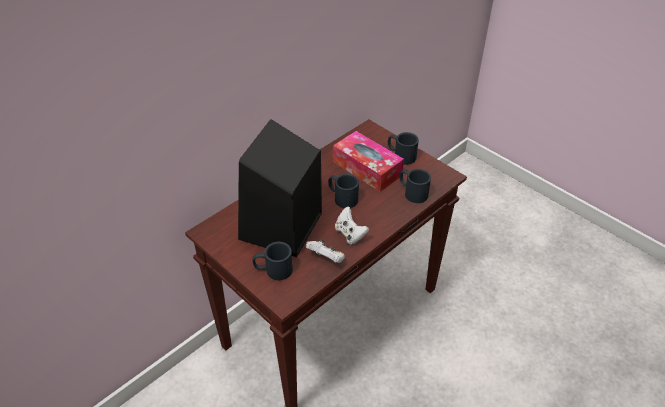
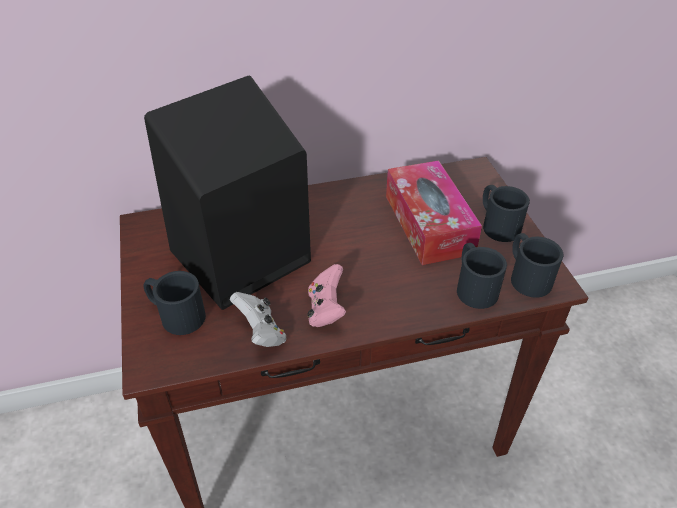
camera: 30 degrees right, 0 degrees up
black mug [328,174,359,208] -> black mug moved to [511,233,563,298]
white game controller [335,207,369,245] -> pink game controller [307,264,346,327]

